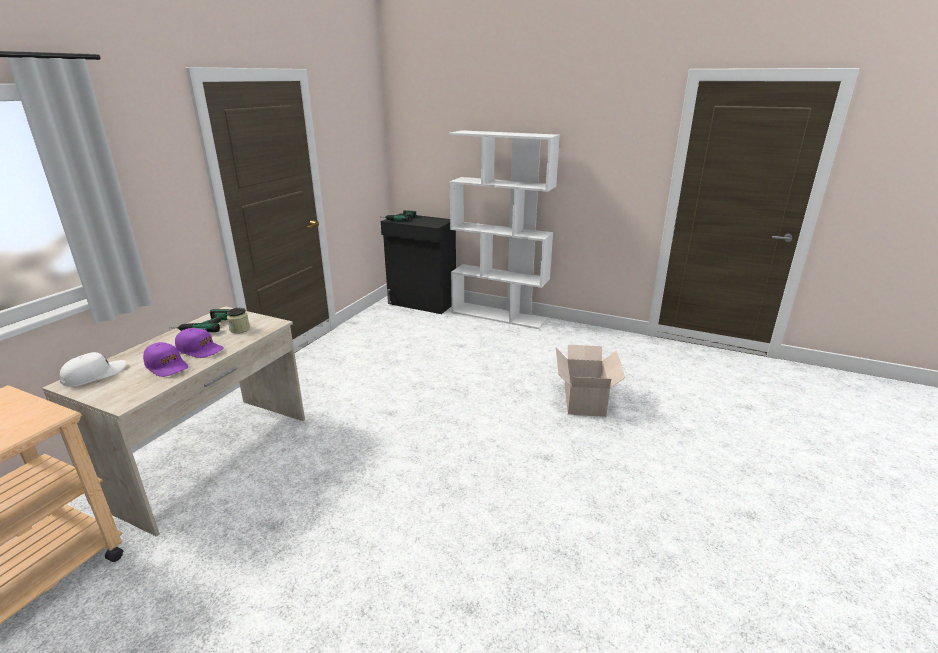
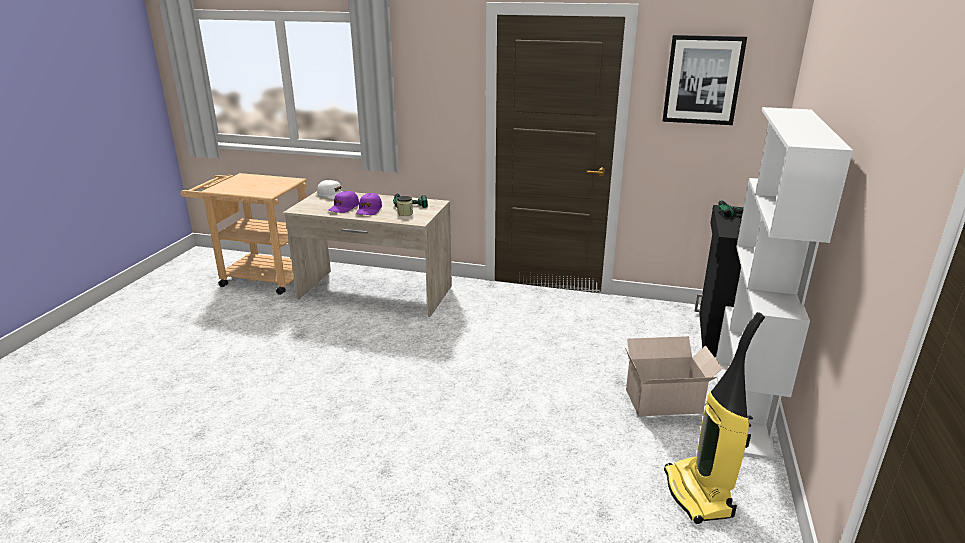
camera: 80 degrees right, 0 degrees up
cardboard box [556,345,625,417] -> cardboard box moved to [625,336,723,416]
none -> picture [662,35,747,125]
none -> vacuum cleaner [664,312,765,524]

